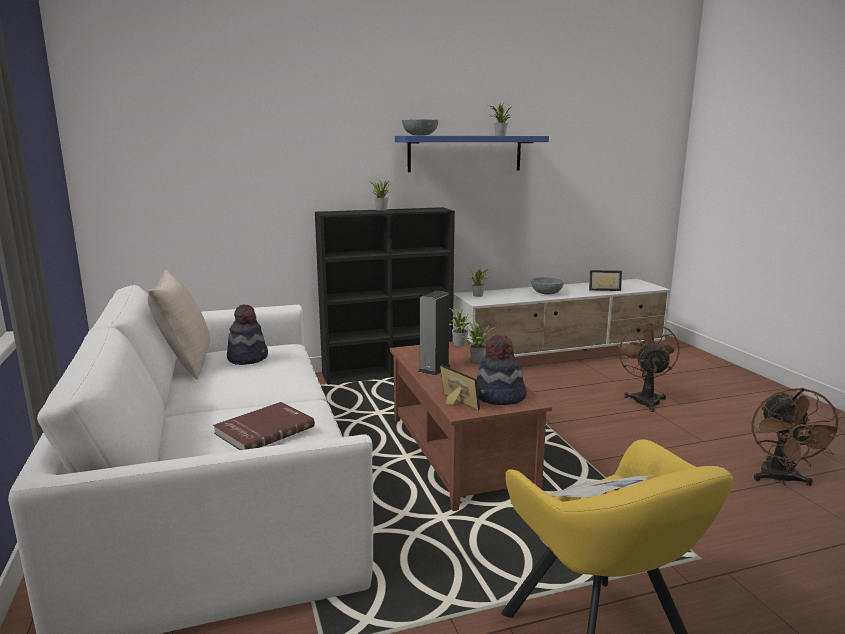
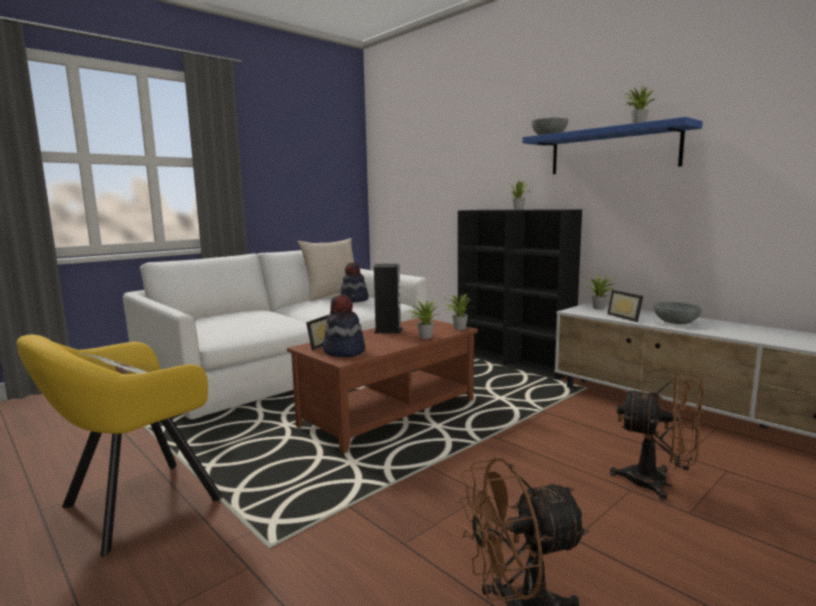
camera: 65 degrees right, 5 degrees down
red book [213,402,315,450] -> none
picture frame [589,270,622,291] -> picture frame moved to [607,290,643,322]
brown fan [617,321,679,412] -> brown fan turned 45 degrees clockwise [610,373,703,501]

